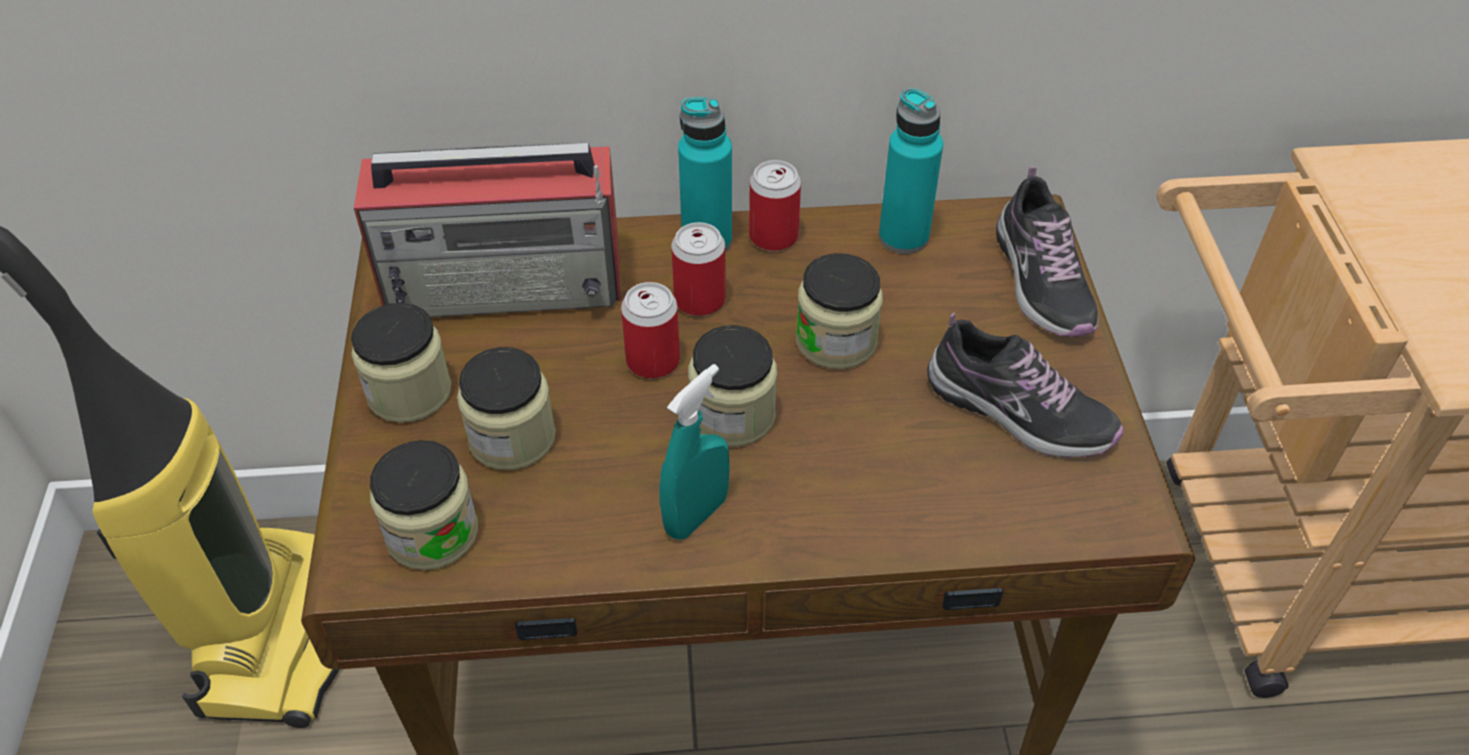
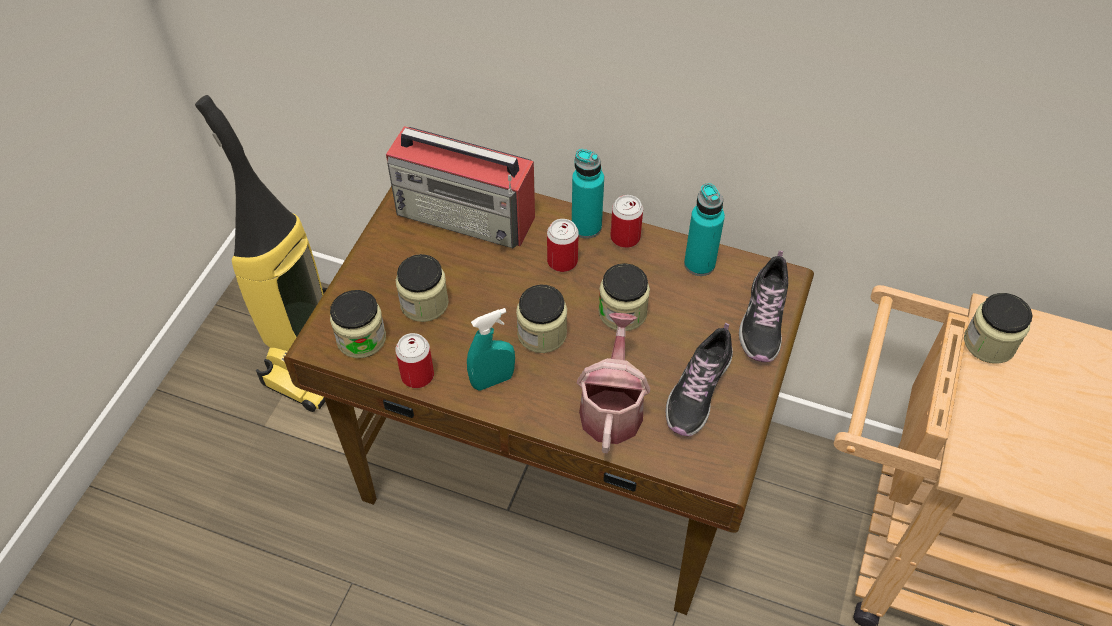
camera: 25 degrees right, 5 degrees up
jar [351,303,451,423] -> jar moved to [964,293,1032,364]
can [621,282,680,379] -> can moved to [395,333,434,388]
shoe [927,313,1123,458] -> shoe turned 60 degrees clockwise [666,323,733,436]
none -> watering can [577,313,651,453]

